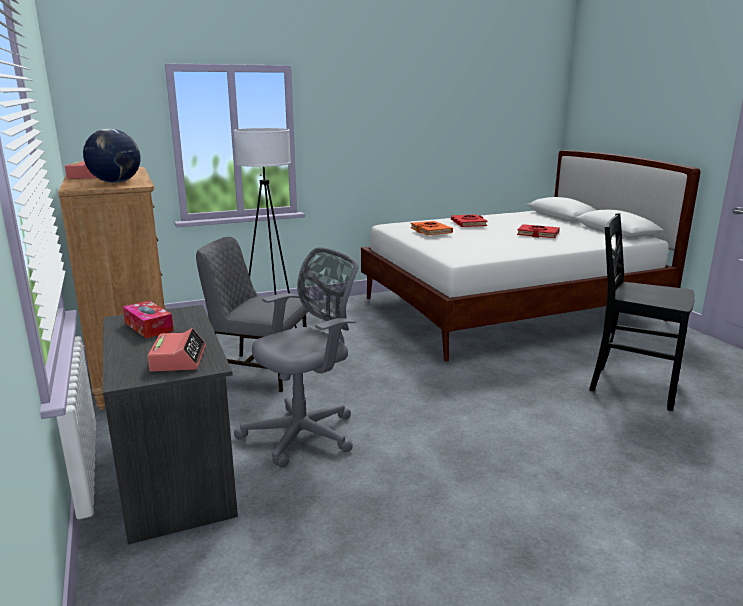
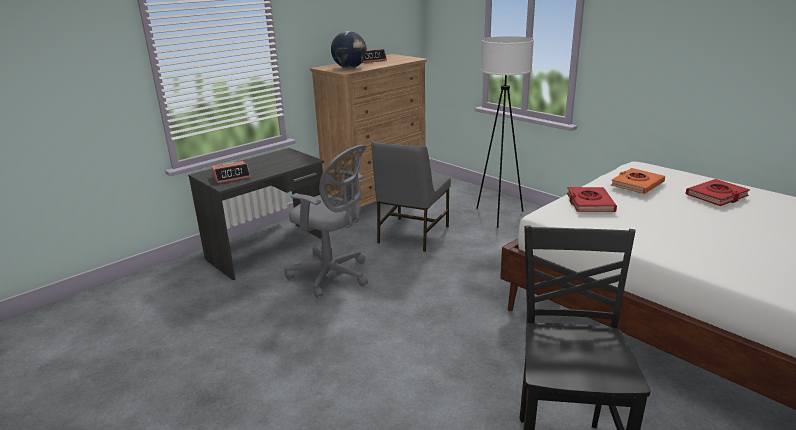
camera: 70 degrees right, 5 degrees up
tissue box [123,301,174,338] -> none
grey chair [196,237,308,392] -> grey chair turned 150 degrees counterclockwise [371,141,451,252]
red book [517,224,560,238] -> red book moved to [567,187,617,212]

